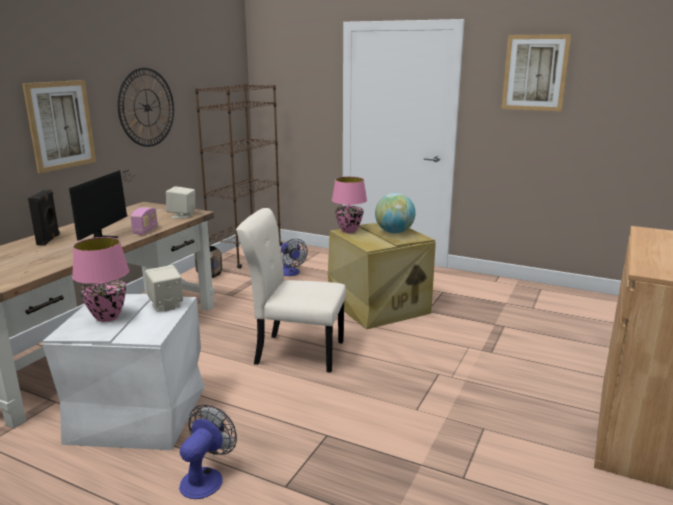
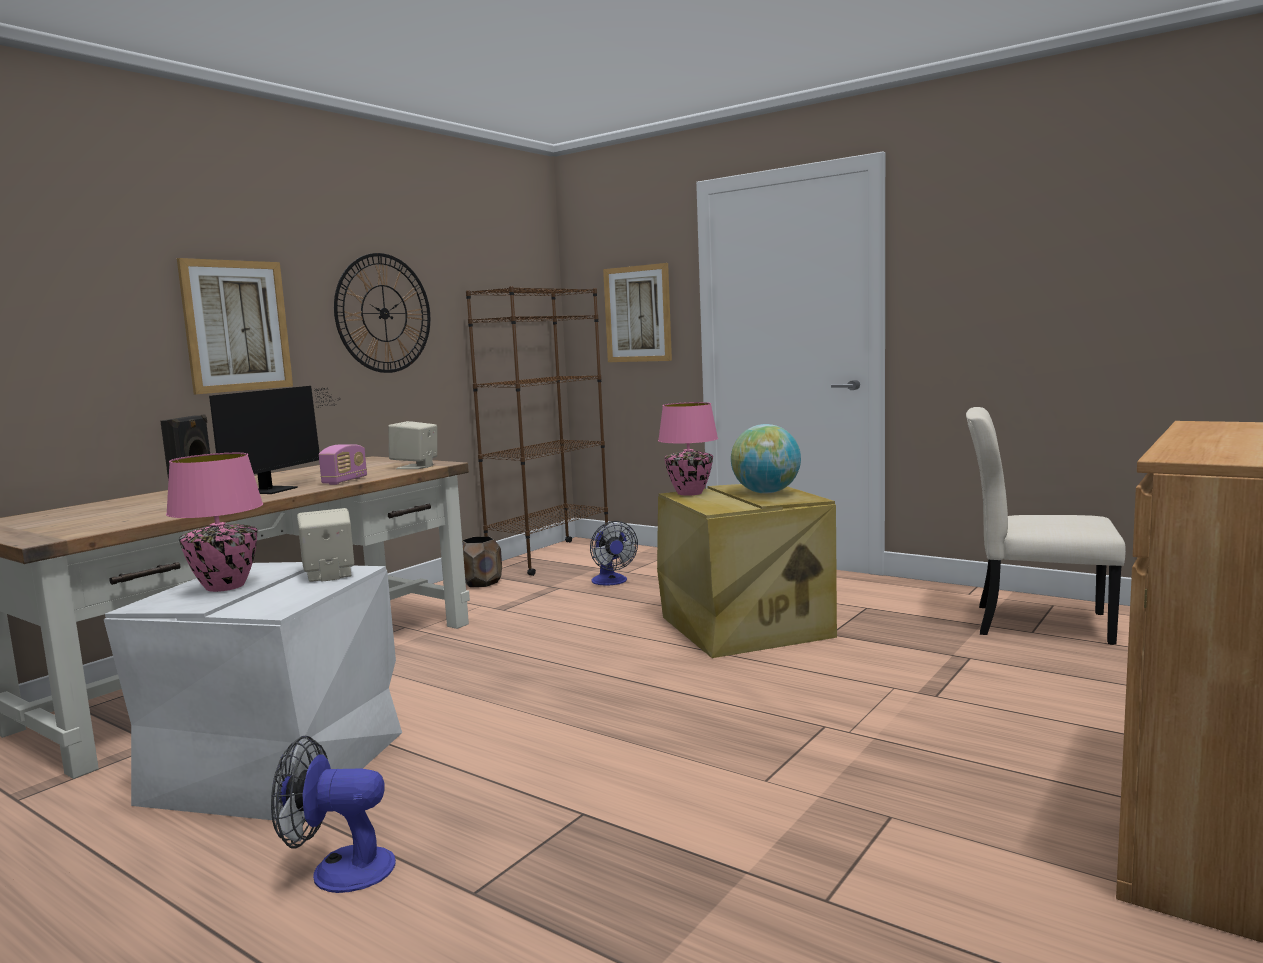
camera: 10 degrees right, 10 degrees down
fan [179,405,237,499] -> fan turned 120 degrees counterclockwise [271,735,396,893]
beige chair [236,208,346,373] -> beige chair moved to [966,407,1126,645]
picture [501,34,572,112] -> picture moved to [603,263,672,362]

